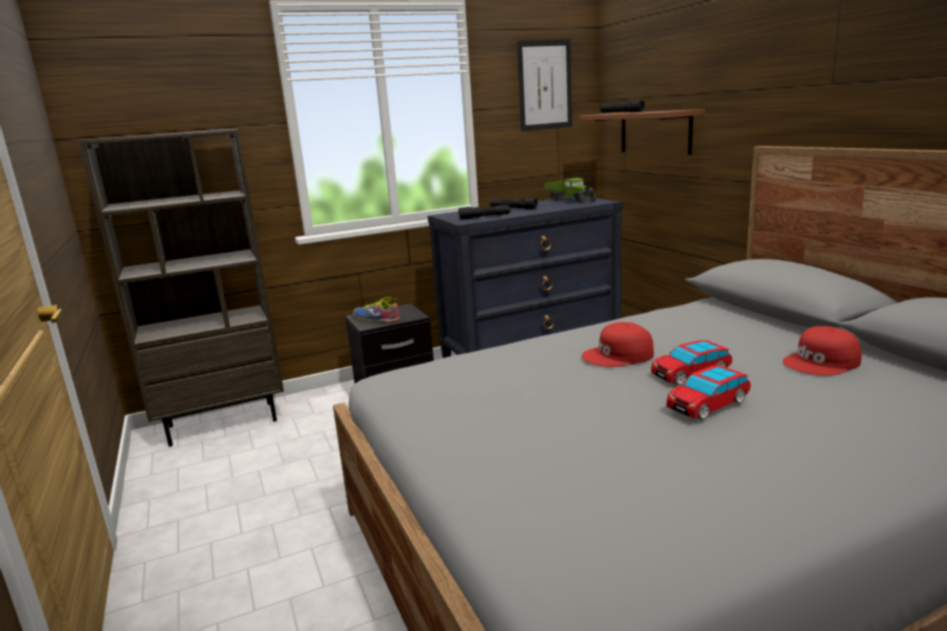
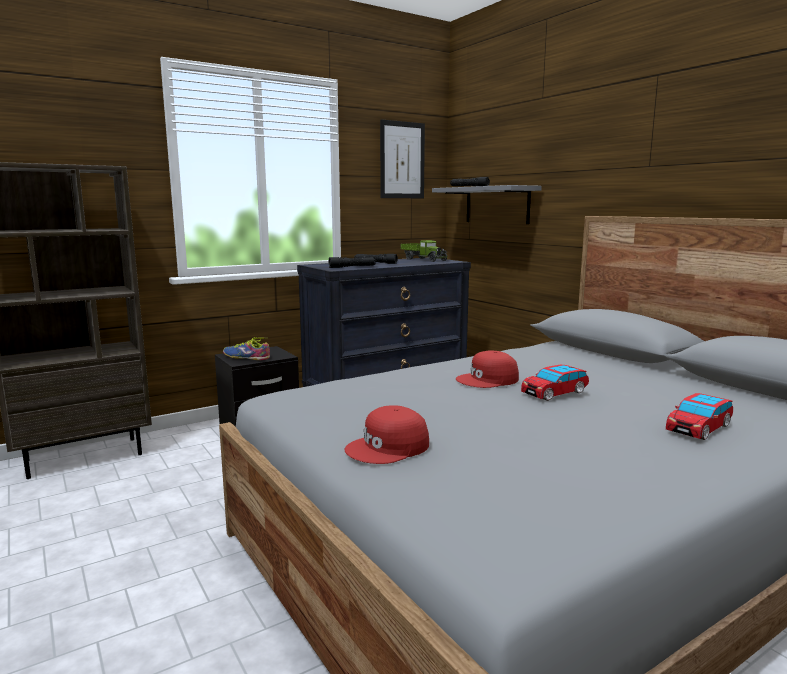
camera: 10 degrees left, 5 degrees down
brown shelf [580,109,705,155] -> grey shelf [432,185,542,224]
toy car [667,365,751,420] -> toy car moved to [666,393,733,440]
red cap [783,326,861,376] -> red cap moved to [345,406,429,464]

